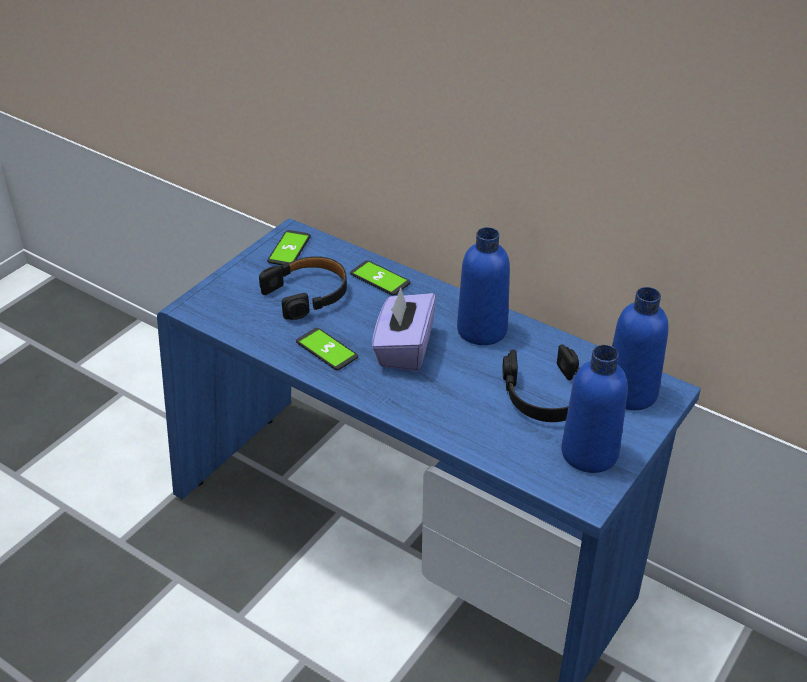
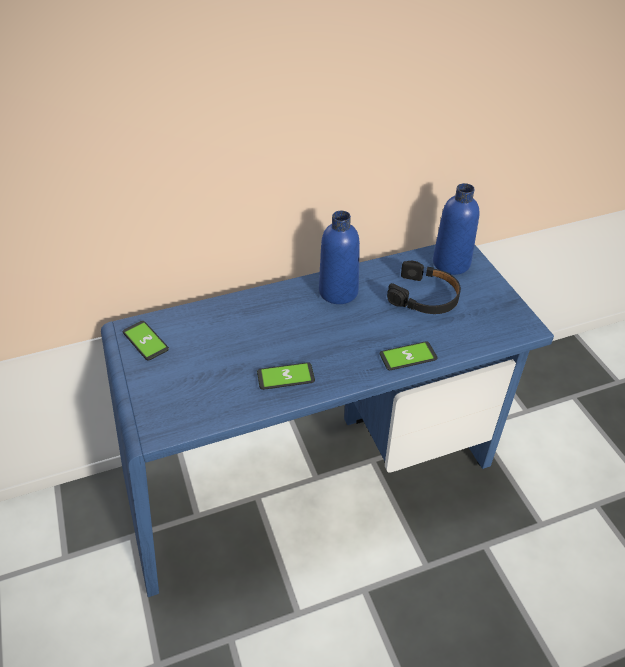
camera: 55 degrees left, 5 degrees up
black headphones [259,256,347,320] -> none
phone [350,260,410,296] -> phone moved to [380,341,437,370]
purple tissue box [372,288,436,371] -> none
blue bottle [561,345,628,473] -> none

